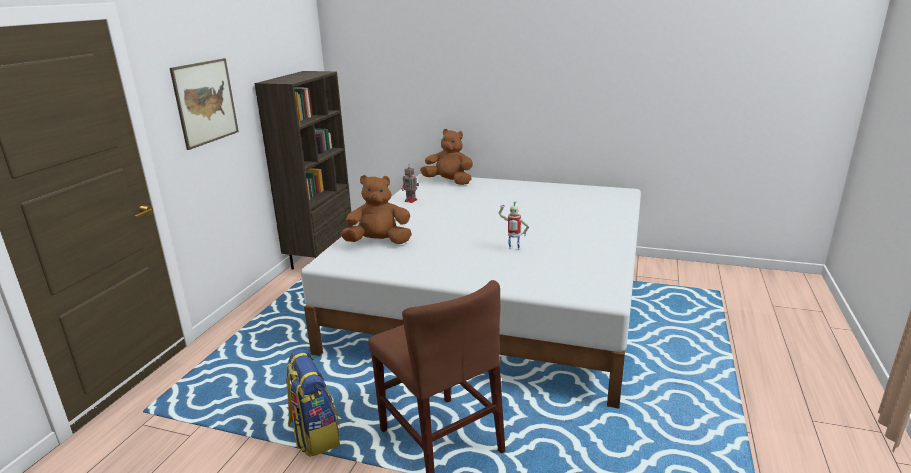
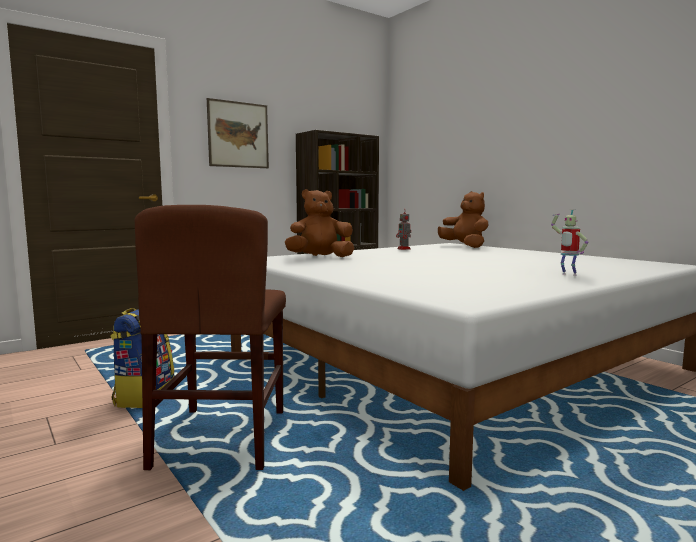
camera: 35 degrees right, 15 degrees down
brown plush toy [341,175,412,244] -> brown plush toy turned 45 degrees counterclockwise [285,189,354,257]
toy robot [499,201,529,250] -> toy robot moved to [551,209,588,276]

